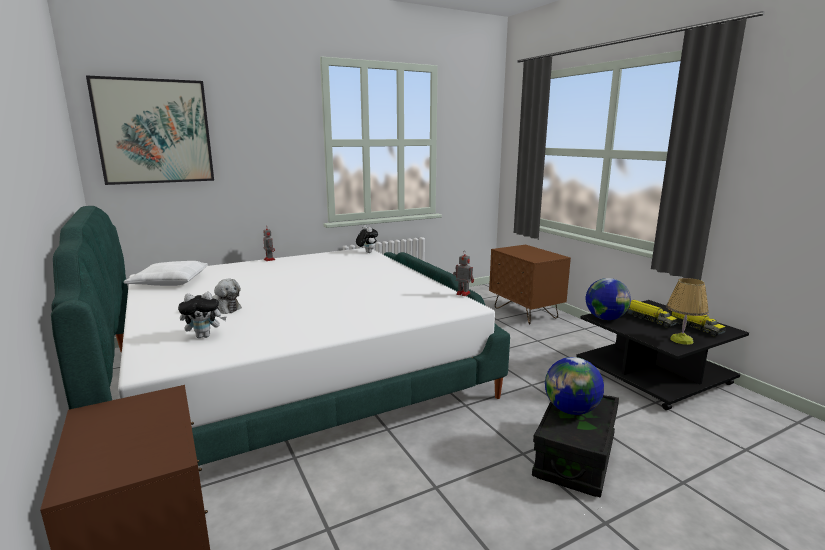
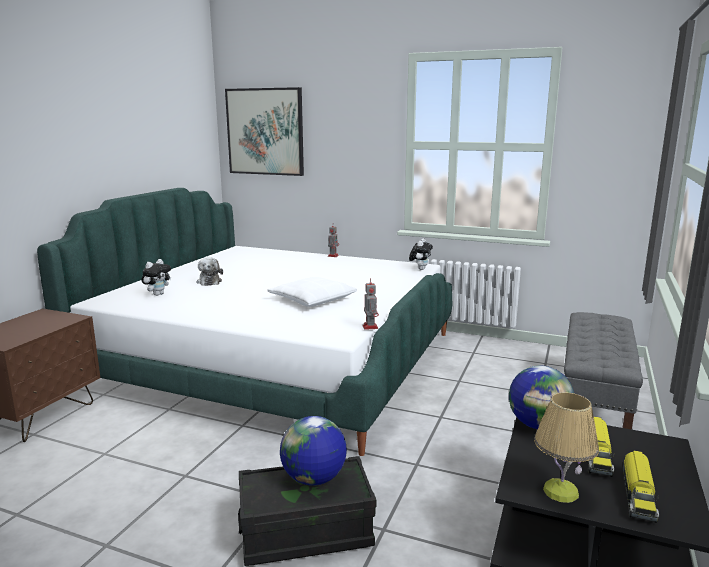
camera: 50 degrees right, 0 degrees up
white pillow [124,261,208,286] -> white pillow moved to [268,277,357,307]
plush toy [178,292,226,338] -> plush toy turned 90 degrees counterclockwise [141,259,171,296]
brown nightstand [489,245,571,325] -> grey bench [564,312,643,430]

